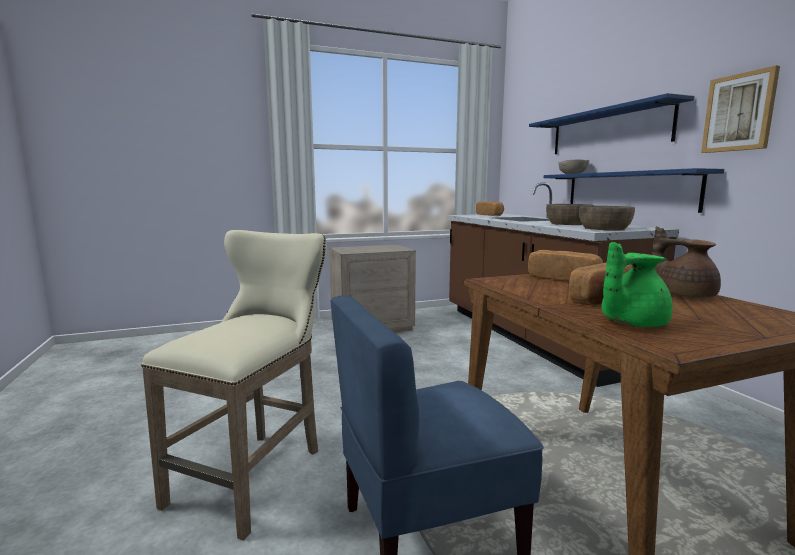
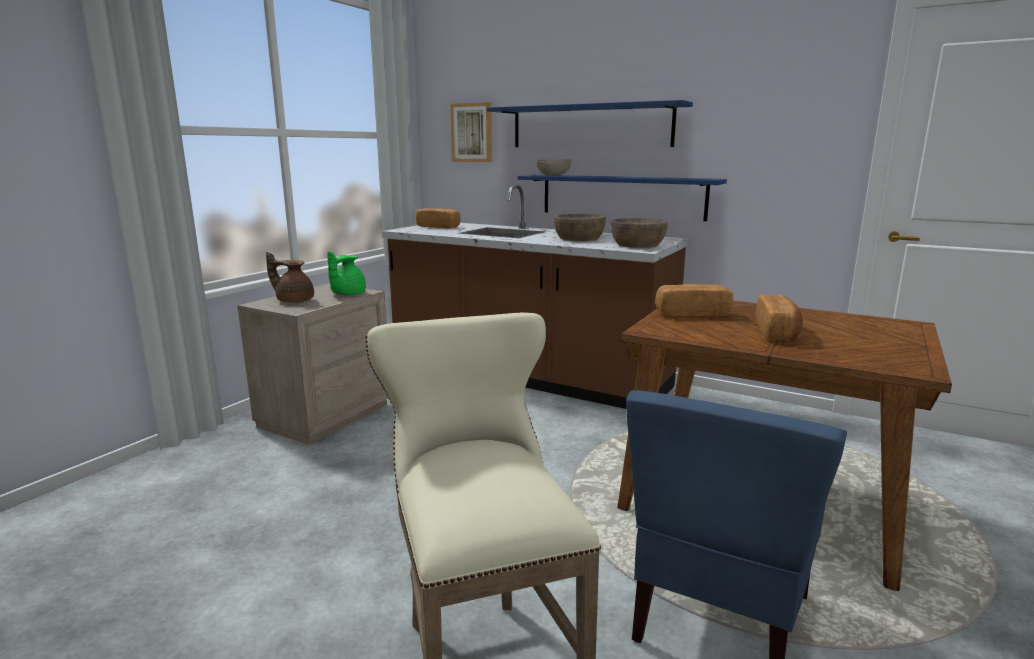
camera: 40 degrees left, 5 degrees up
green teapot [601,242,673,327] -> green teapot moved to [327,252,366,295]
brown teapot [652,226,721,298] -> brown teapot moved to [266,252,314,303]
picture [701,65,780,153] -> picture moved to [450,102,492,162]

